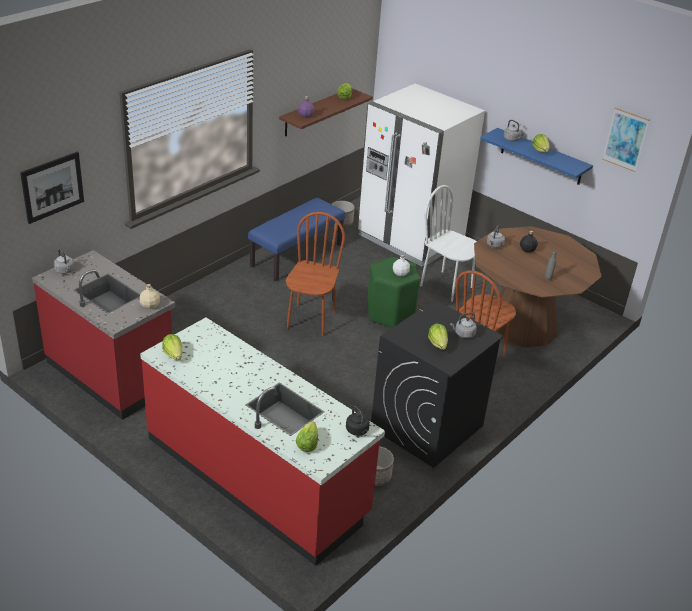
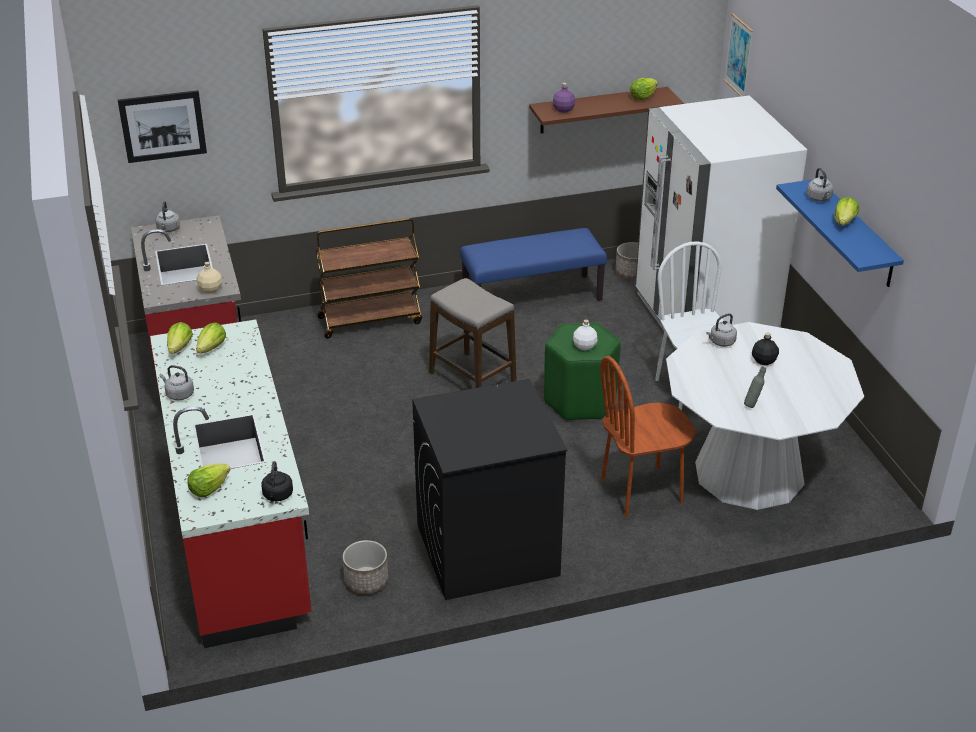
camera: 35 degrees right, 0 degrees up
brown chair [286,212,345,336] -> stool [429,278,517,388]
lettuce [428,323,448,350] -> lettuce moved to [196,323,226,353]
grey kettle [450,313,477,338] -> grey kettle moved to [159,365,194,400]
brown dining table [474,226,602,348] -> white dining table [666,322,864,510]
picture [602,107,650,172] -> picture moved to [724,13,753,97]
none -> brown cart [316,218,422,339]

